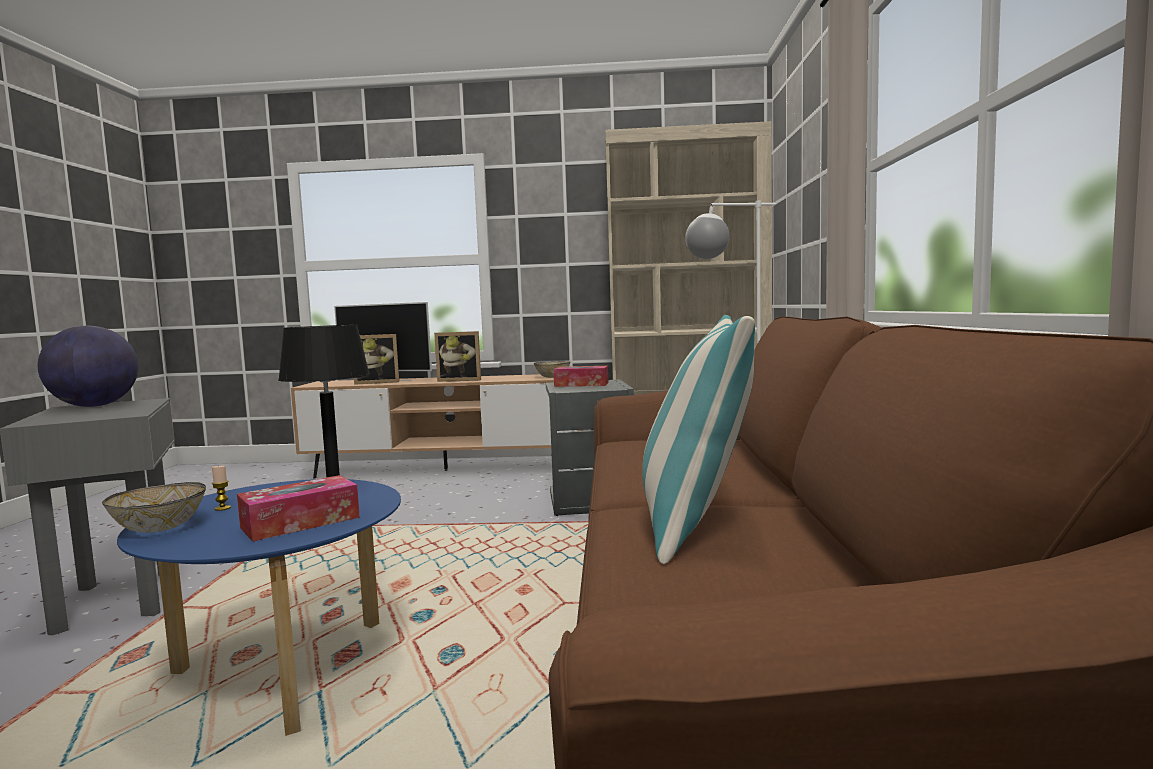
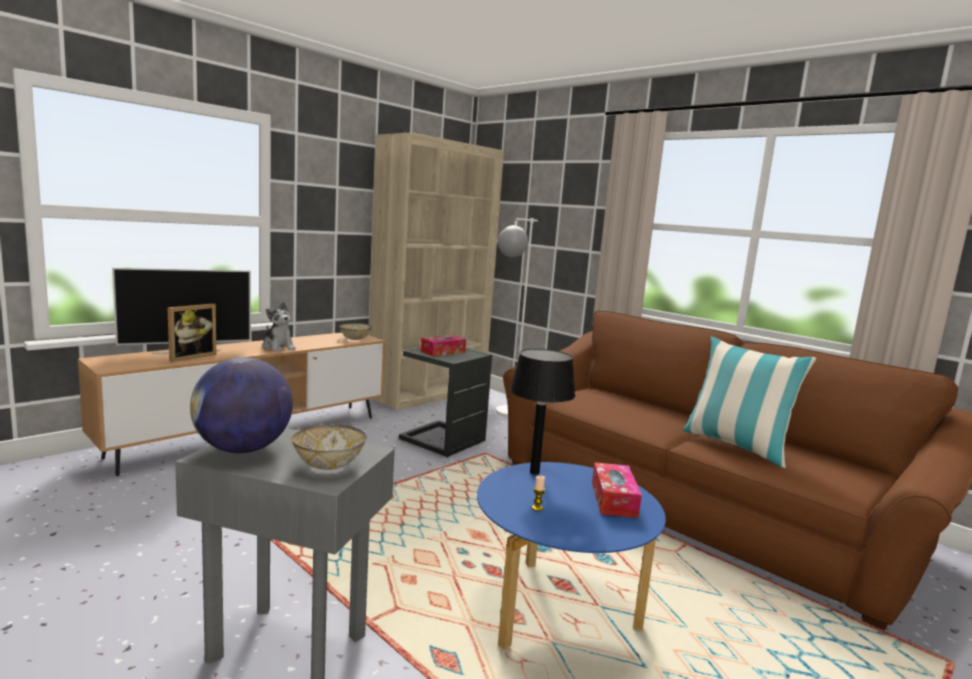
camera: 50 degrees left, 5 degrees up
bowl [102,482,206,533] -> bowl moved to [291,424,367,470]
picture frame [434,331,481,382] -> plush toy [262,301,296,352]

